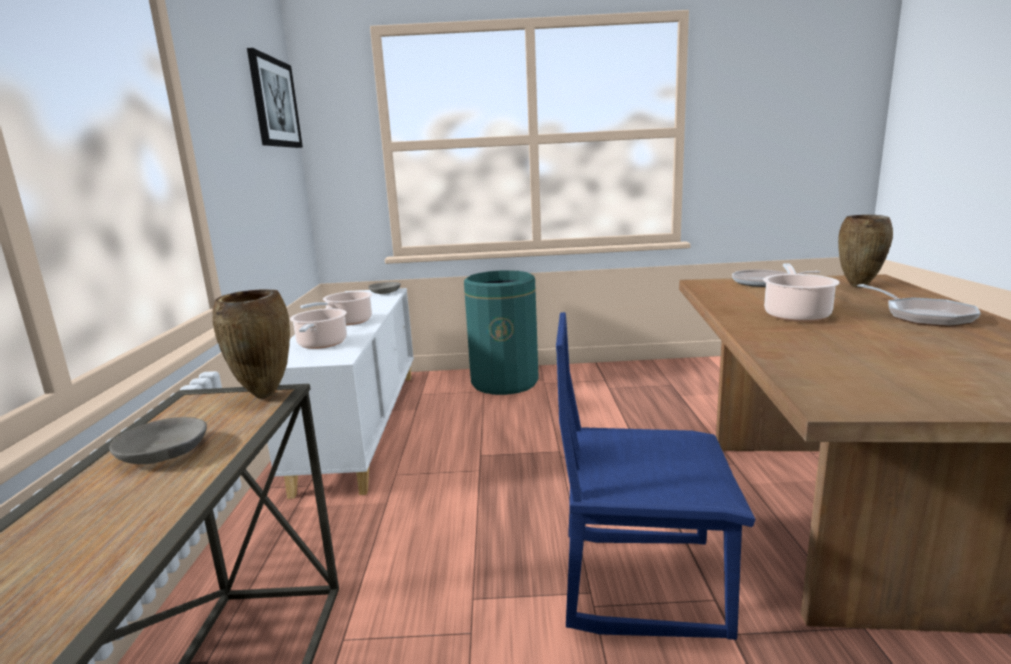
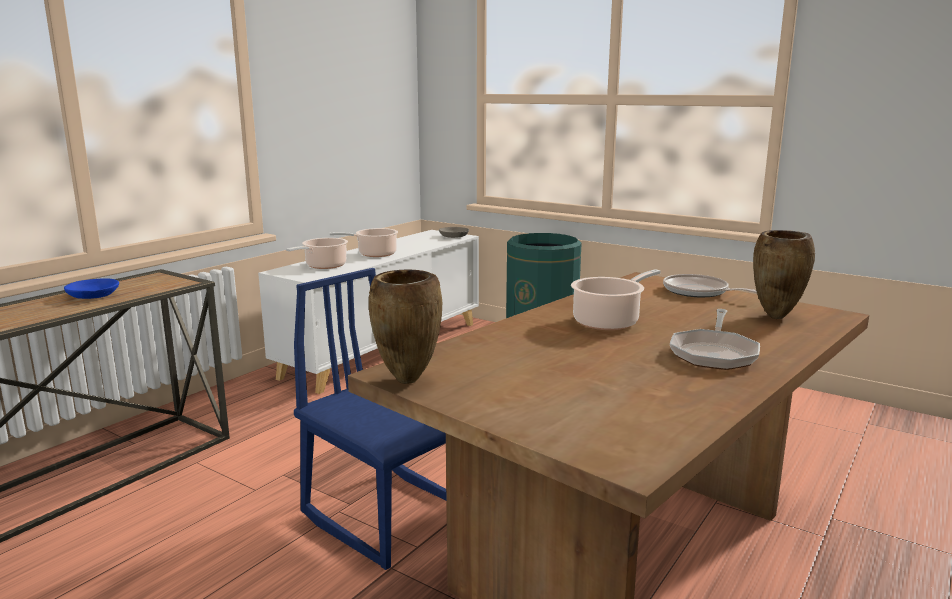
camera: 35 degrees right, 0 degrees up
grey bowl [109,417,207,464] -> blue bowl [64,278,119,299]
brown vase [212,289,290,398] -> brown vase moved to [369,270,442,384]
picture [247,48,303,148] -> none

